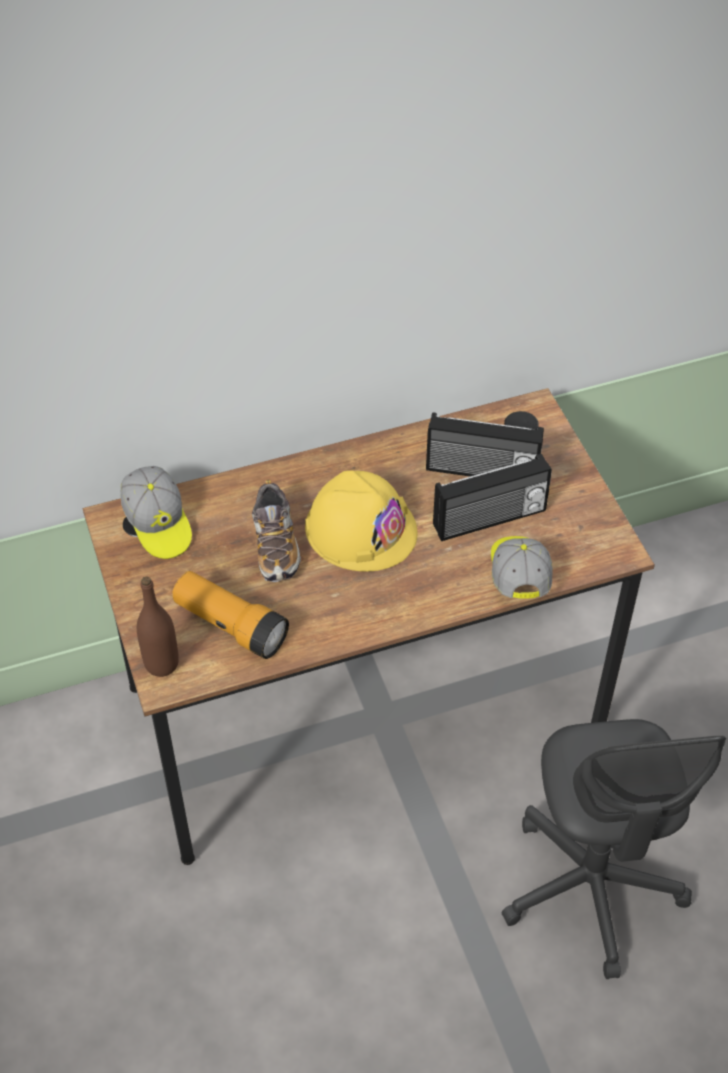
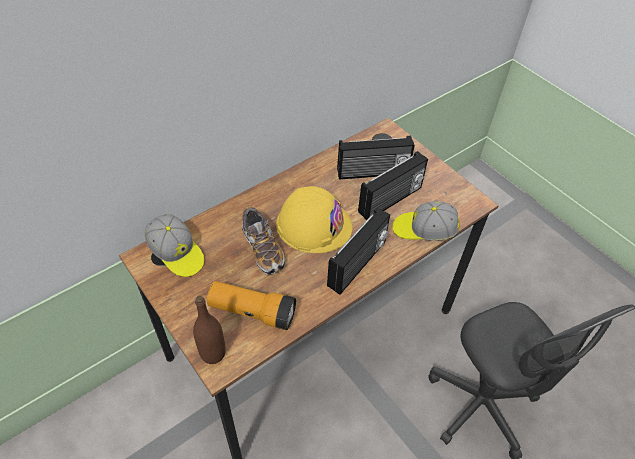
camera: 20 degrees left, 0 degrees up
cap [491,536,553,599] -> cap turned 60 degrees counterclockwise [393,201,460,241]
none -> radio [327,208,390,295]

